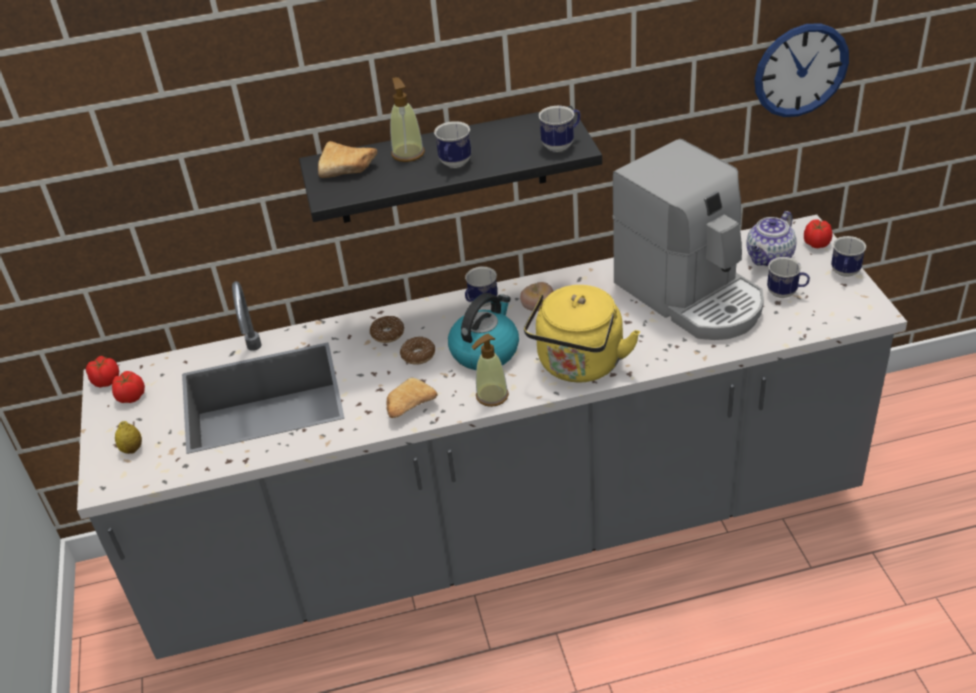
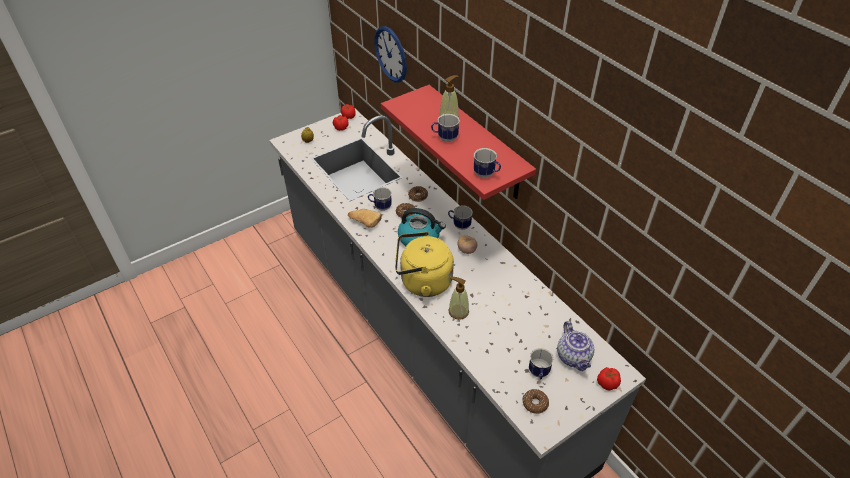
camera: 65 degrees right, 5 degrees up
black shelf [299,106,602,223] -> red shelf [381,85,536,200]
bread [318,141,377,178] -> none
soap dispenser [471,334,509,407] -> soap dispenser moved to [448,277,469,320]
coffee machine [612,139,764,340] -> none
teapot [746,211,797,267] -> teapot turned 120 degrees counterclockwise [557,321,594,371]
wall clock [754,23,849,117] -> wall clock moved to [374,26,407,83]
mug [831,236,866,277] -> mug moved to [368,187,392,211]
none -> donut [522,389,549,414]

